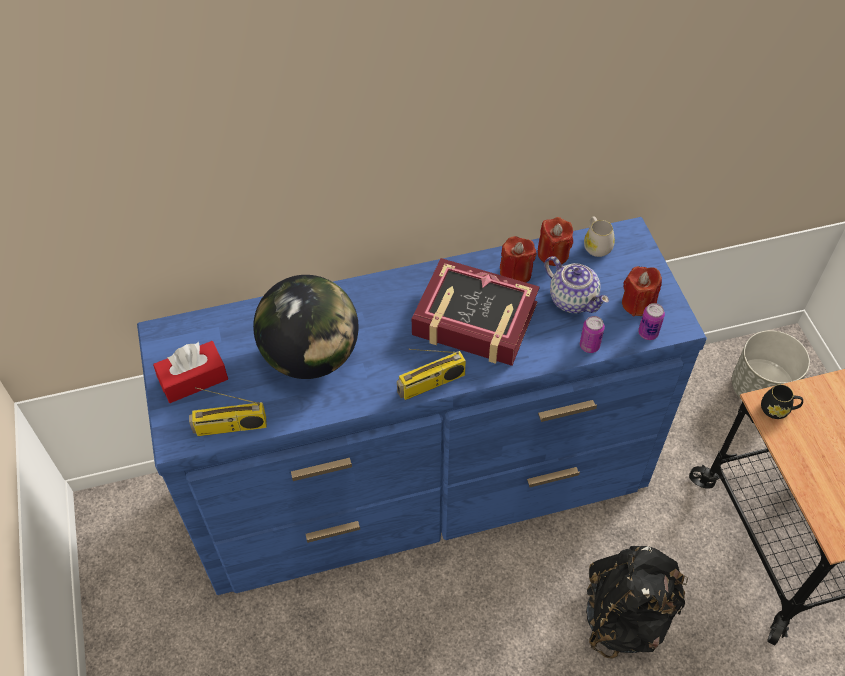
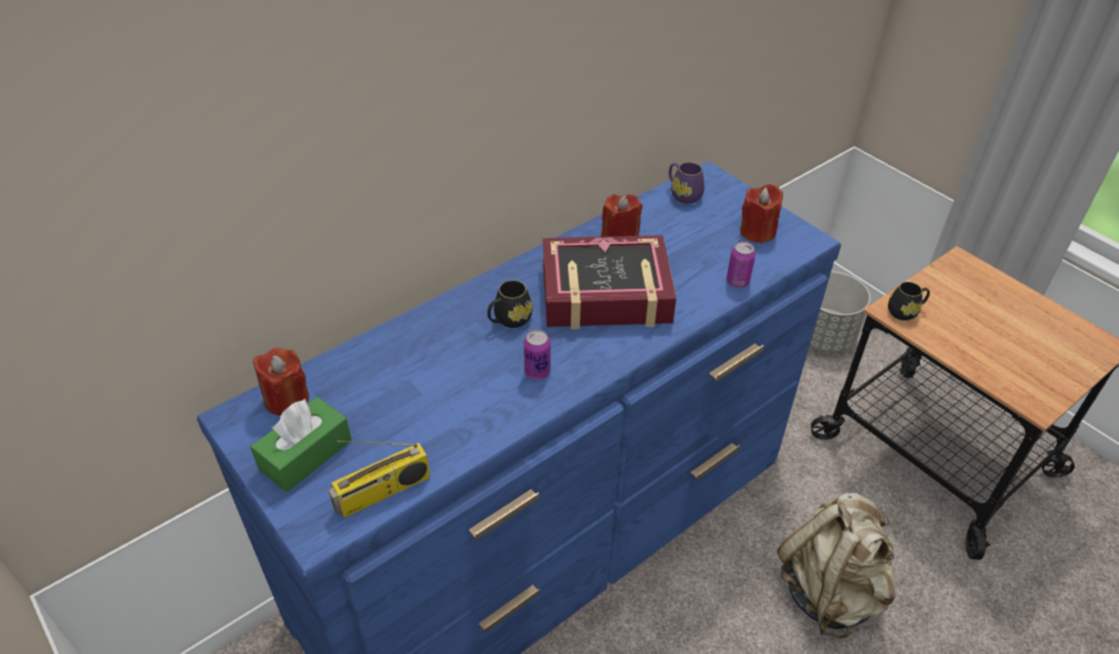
camera: 25 degrees left, 10 degrees down
red tissue box [153,341,228,403] -> green tissue box [250,397,352,492]
globe [253,275,359,379] -> none
radio [397,349,466,400] -> none
red candle [538,217,573,266] -> red candle moved to [253,348,309,416]
teapot [544,256,609,313] -> none
white mug [584,216,615,257] -> purple mug [669,162,705,204]
black backpack [586,546,688,659] -> beige backpack [777,493,897,639]
can [638,303,665,340] -> can moved to [524,330,551,380]
none -> black mug [487,280,532,328]

